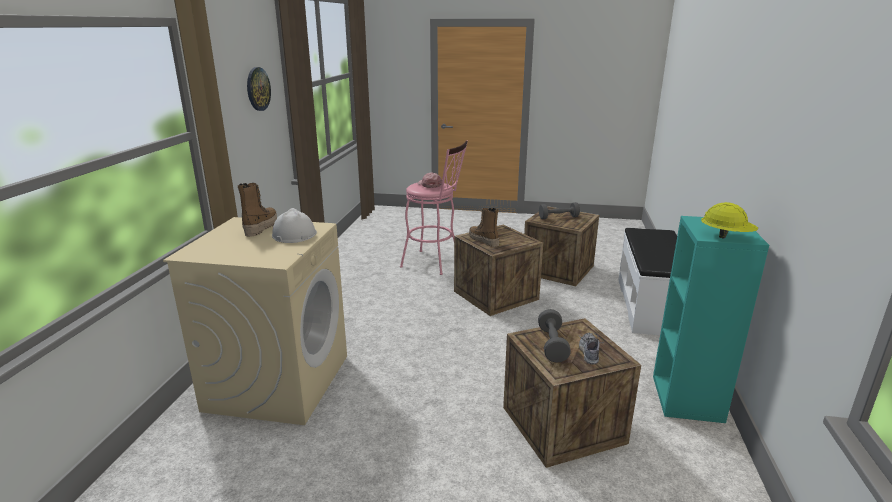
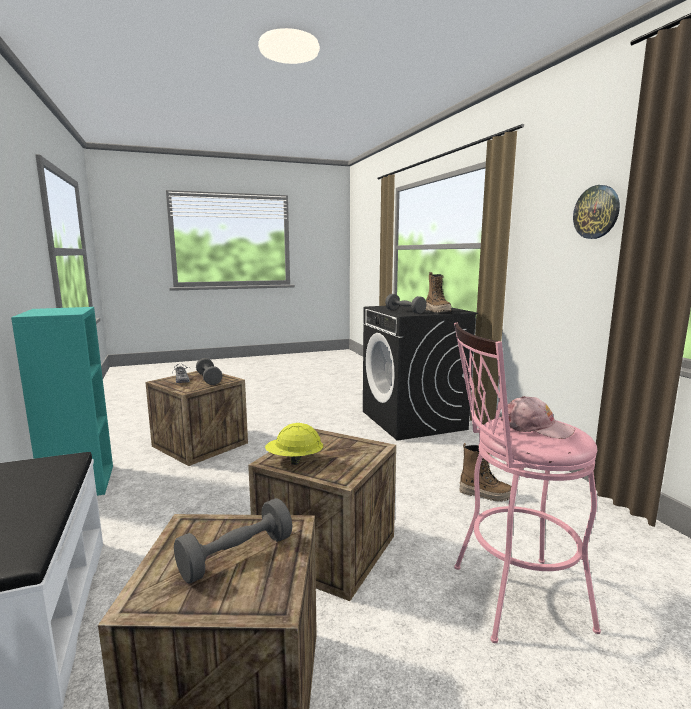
camera: 150 degrees right, 10 degrees down
beige washing machine [163,217,347,425] -> black washing machine [363,305,478,441]
white hard hat [272,208,317,243] -> grey dumbbell [385,294,426,314]
boot [469,208,499,247] -> boot moved to [459,443,511,502]
yellow hard hat [701,202,758,239] -> yellow hard hat moved to [265,423,323,465]

